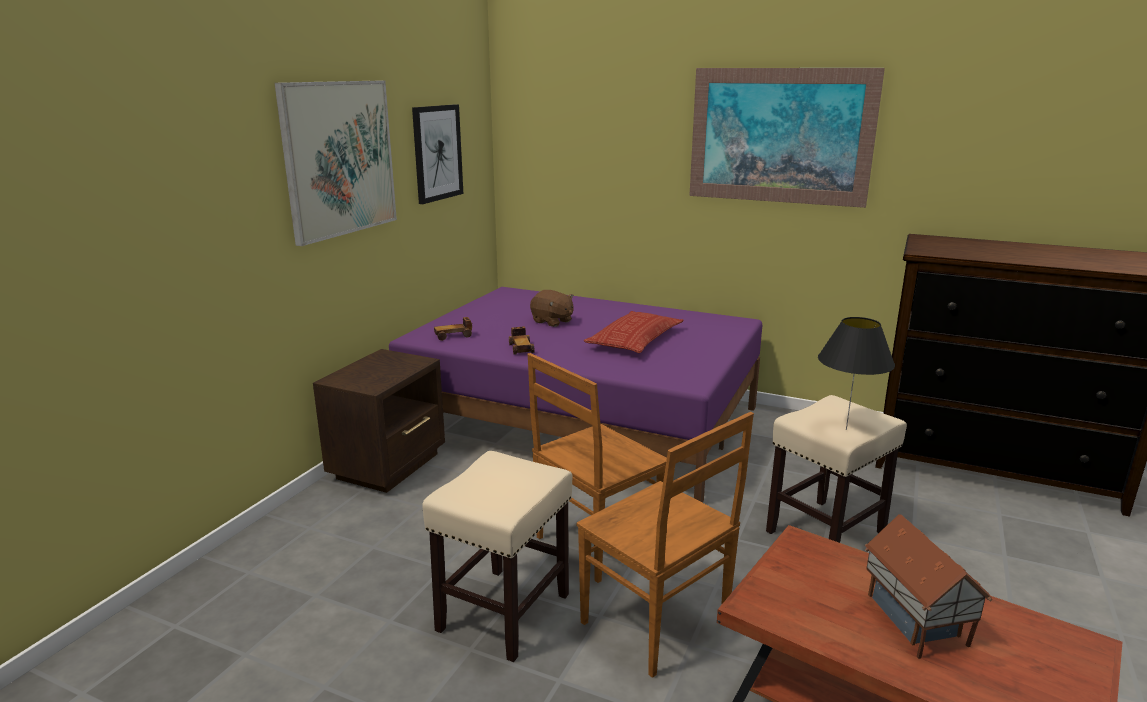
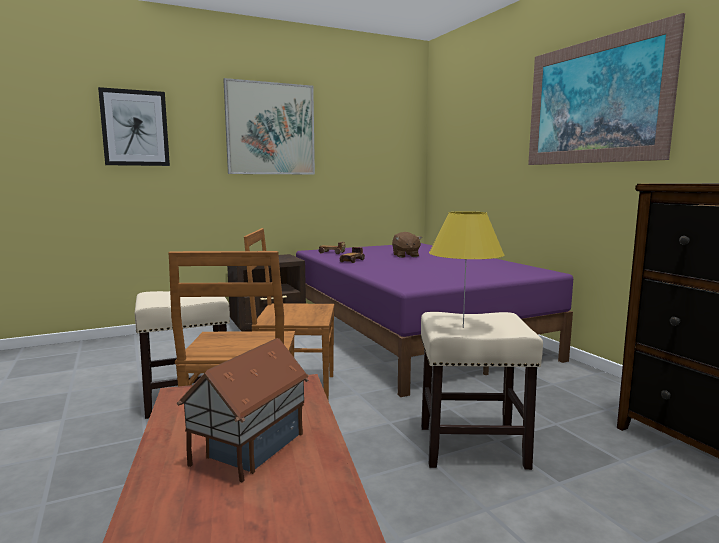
camera: 40 degrees right, 10 degrees down
picture [412,104,463,204] -> picture moved to [98,87,170,166]
pillow [584,311,683,353] -> none
black table lamp [818,317,895,430] -> yellow table lamp [429,211,504,328]

